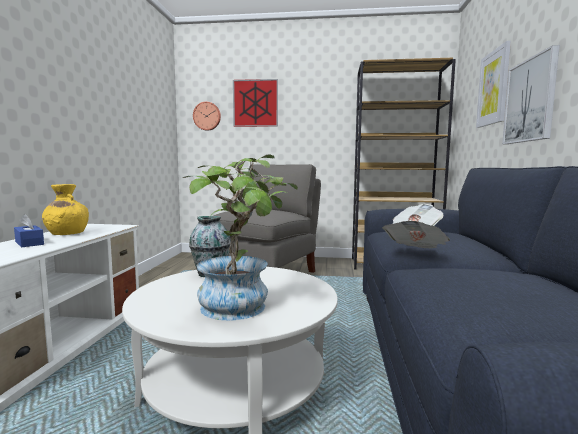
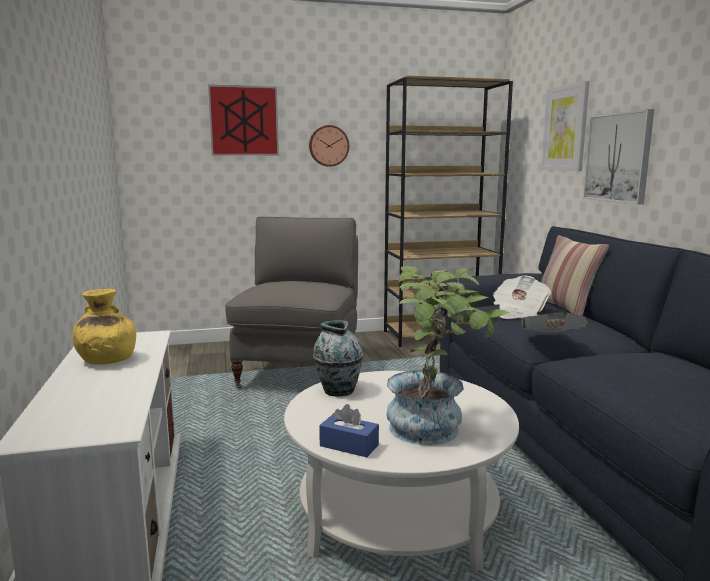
camera: 20 degrees left, 5 degrees up
blue tissue box [14,214,44,247] -> blue tissue box moved to [319,404,379,457]
wall clock [193,101,221,131] -> wall clock moved to [309,125,349,167]
none -> pillow [541,235,609,316]

